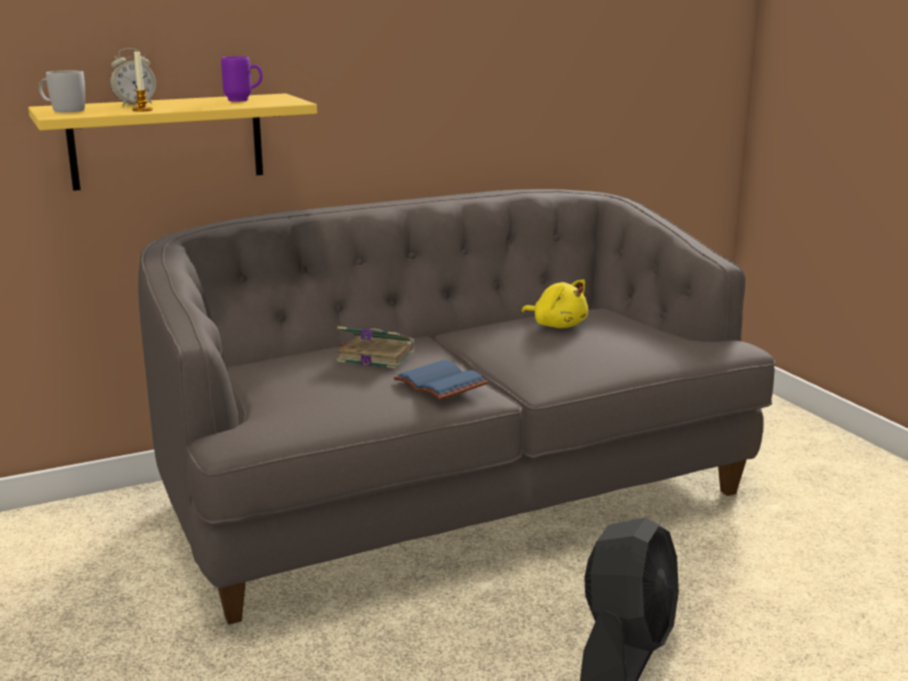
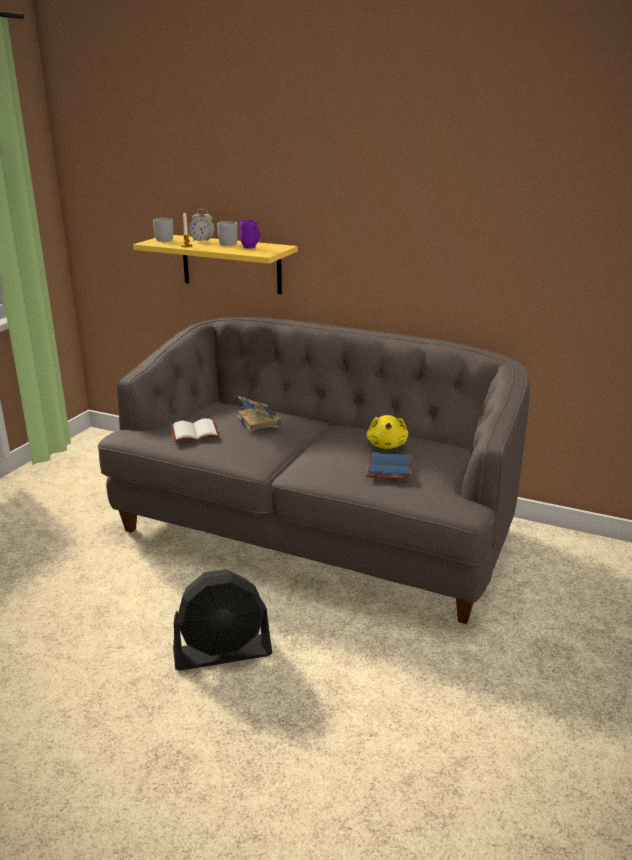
camera: 50 degrees right, 5 degrees up
blue book [394,360,488,400] -> blue book moved to [366,453,412,480]
none -> white book [171,418,219,442]
none -> white mug [217,221,238,246]

